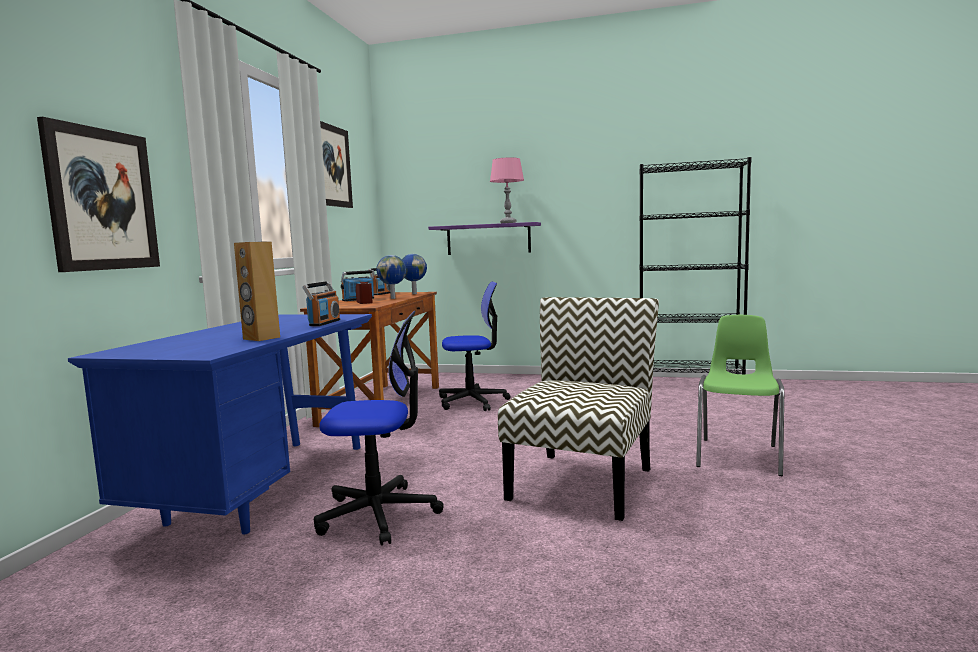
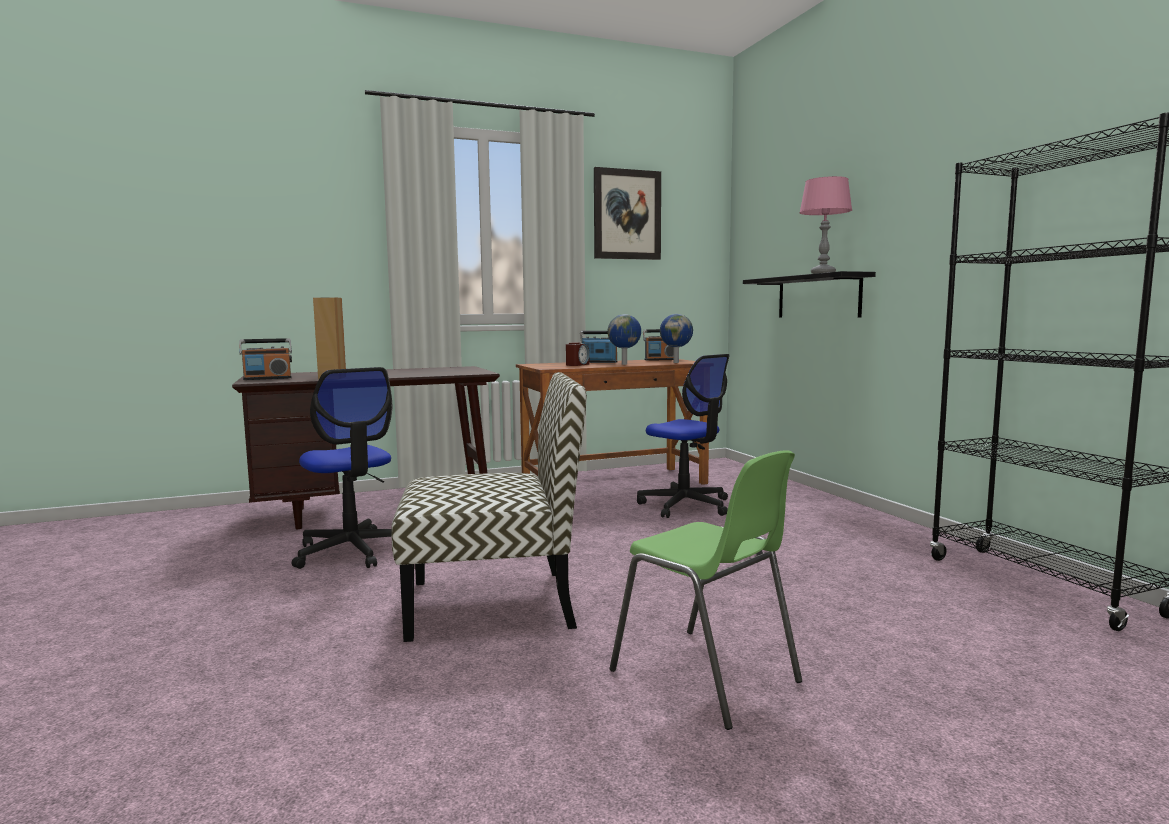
camera: 55 degrees right, 0 degrees up
picture [37,117,160,272] -> none
blue desk [68,314,372,534] -> brown desk [232,366,500,529]
radio [302,281,340,326] -> radio moved to [239,338,292,380]
purple shelf [428,222,541,255] -> black shelf [743,271,876,318]
green chair [696,315,784,476] -> green chair turned 60 degrees clockwise [610,451,802,730]

